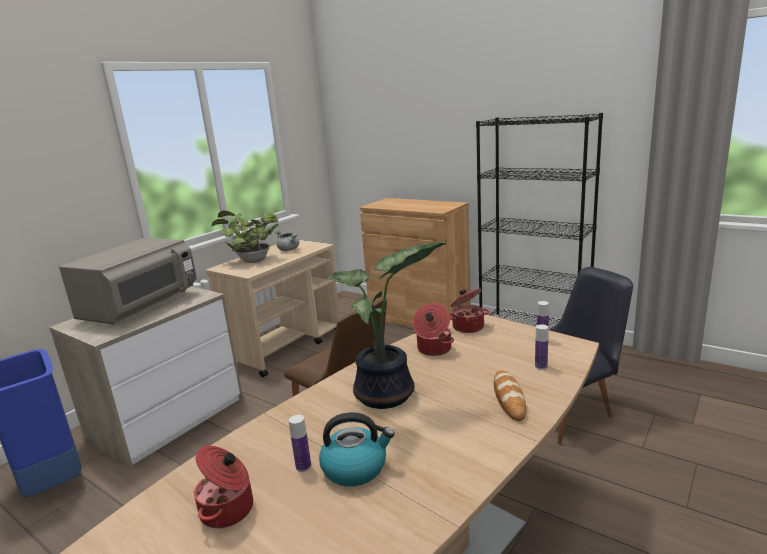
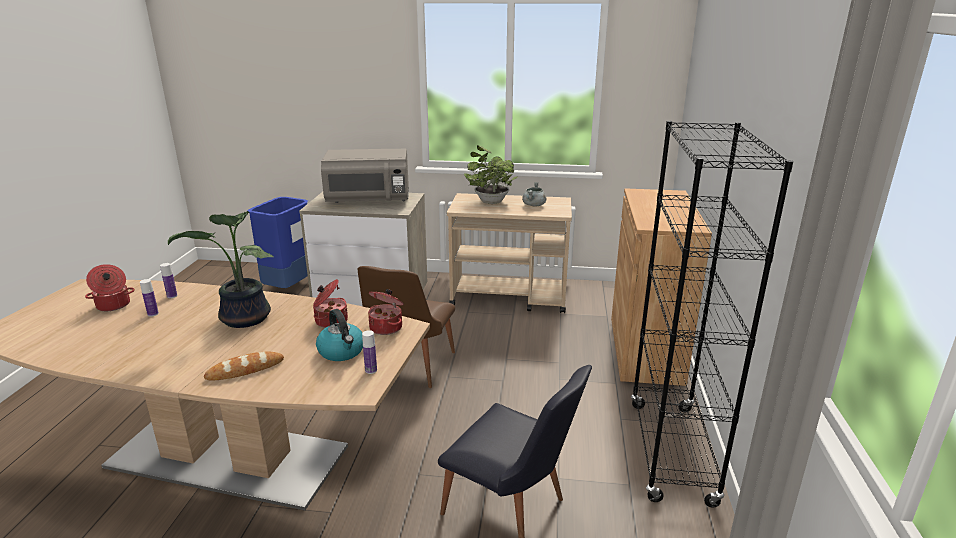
camera: 60 degrees right, 5 degrees up
kettle [319,412,394,486] -> kettle moved to [316,309,363,361]
bottle [535,324,548,369] -> bottle moved to [160,263,177,298]

